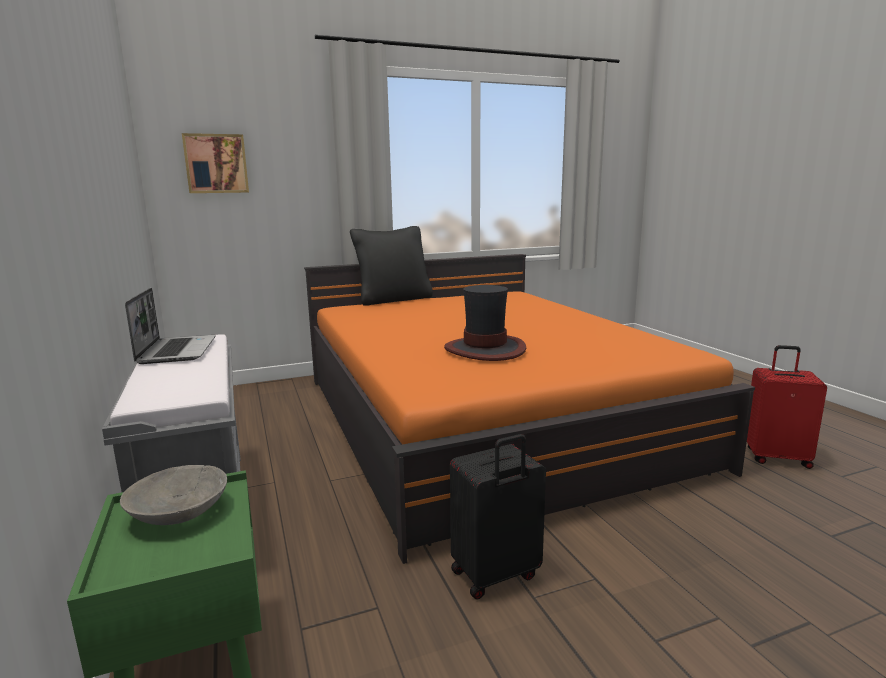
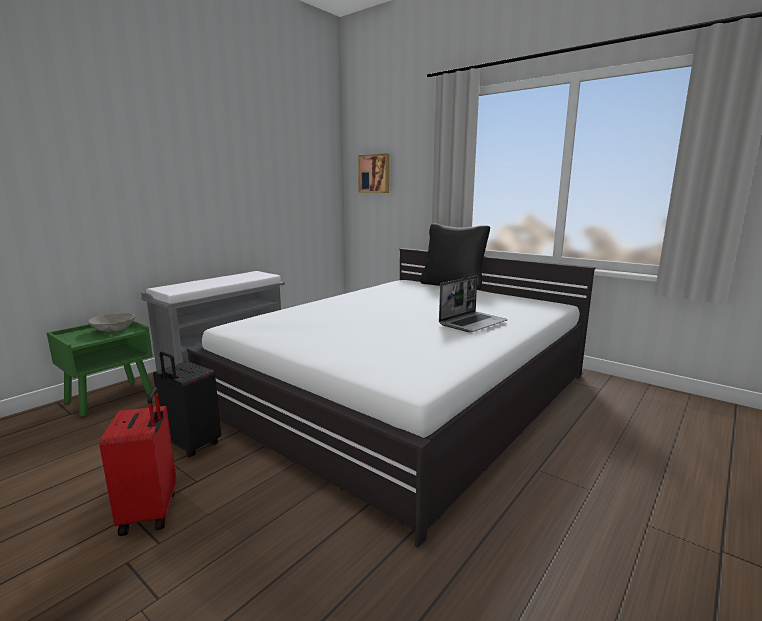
camera: 60 degrees right, 0 degrees up
laptop [125,288,216,364] -> laptop moved to [439,276,508,332]
orange bed [304,254,755,564] -> white bed [187,248,596,548]
hat [444,285,526,361] -> none
red suitcase [747,345,827,469] -> red suitcase moved to [99,387,176,536]

